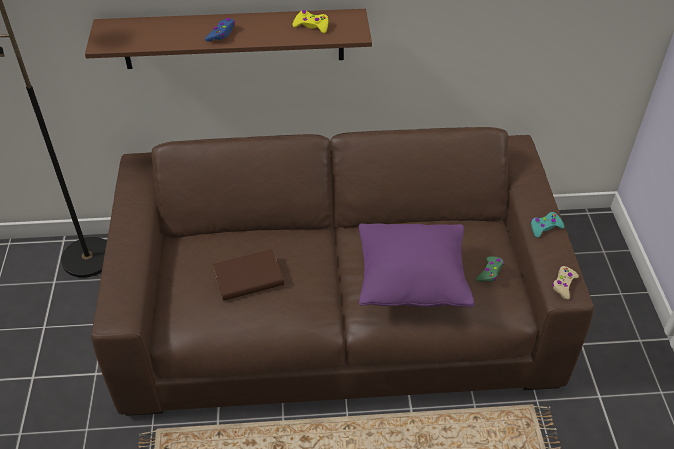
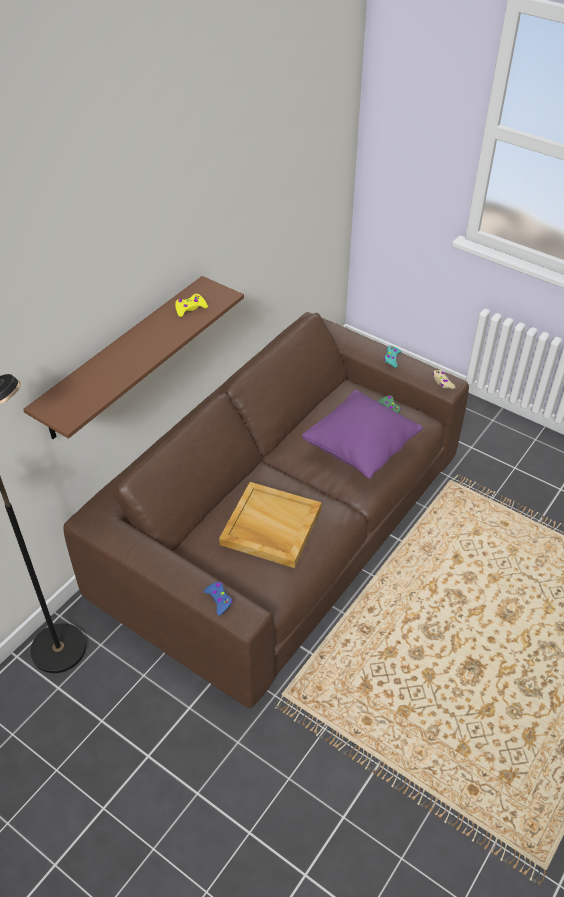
camera: 50 degrees left, 0 degrees up
blue game controller [205,18,235,42] -> blue game controller moved to [204,582,232,615]
brown book [213,249,284,301] -> beige tray [219,482,322,568]

